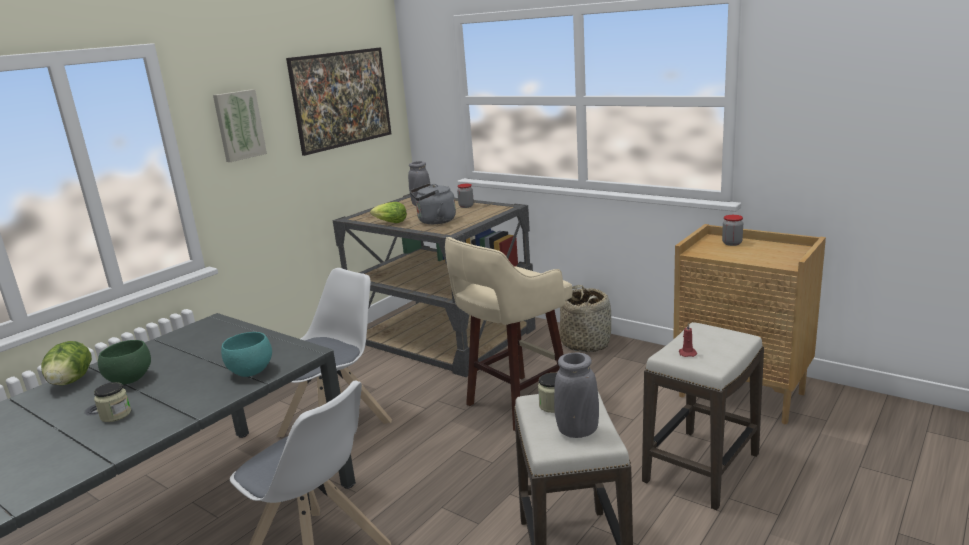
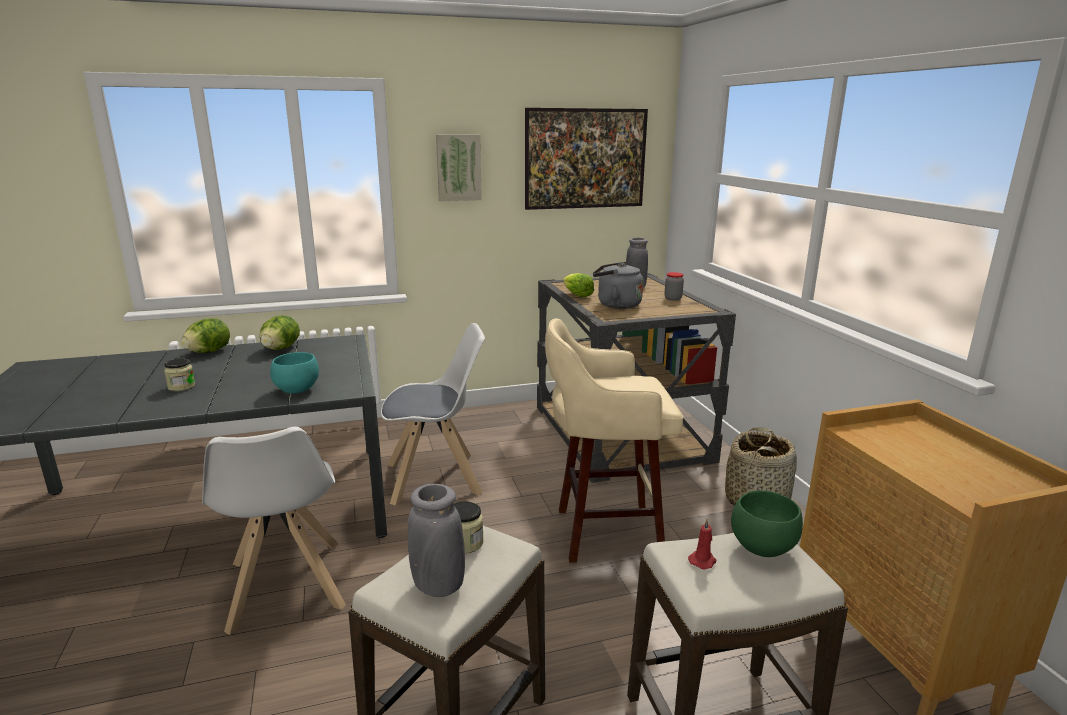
camera: 35 degrees right, 0 degrees up
green bowl [98,340,151,385] -> green bowl moved to [731,490,803,557]
jar [722,215,743,246] -> none
none -> lettuce [260,316,300,350]

